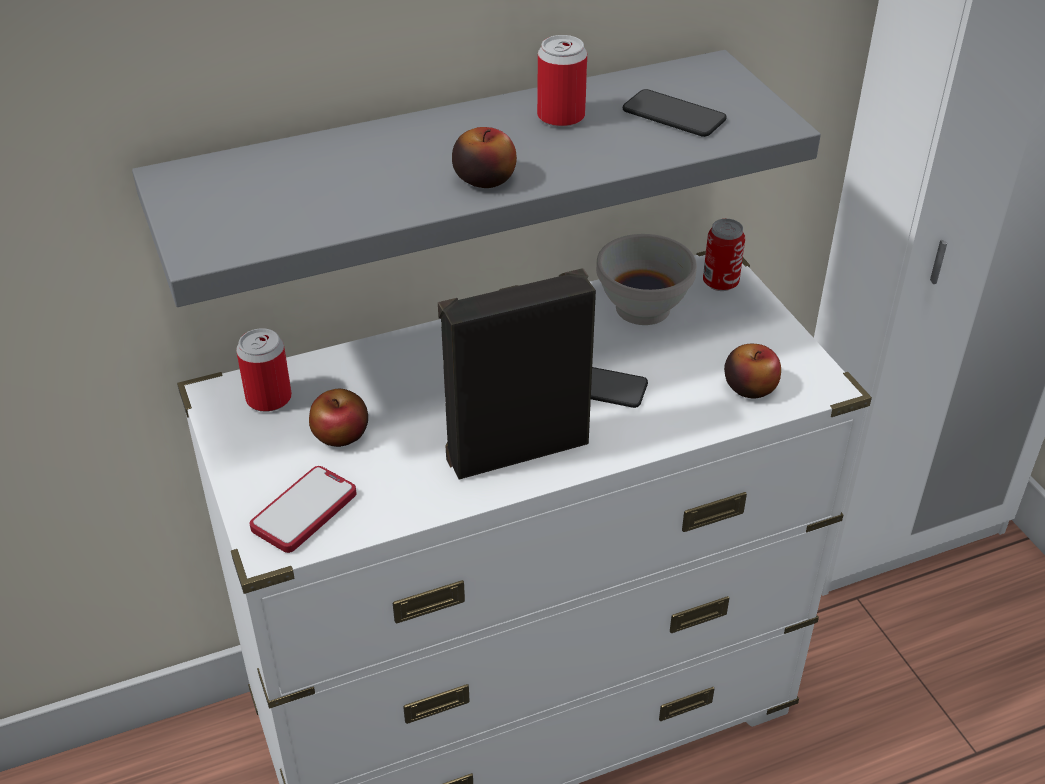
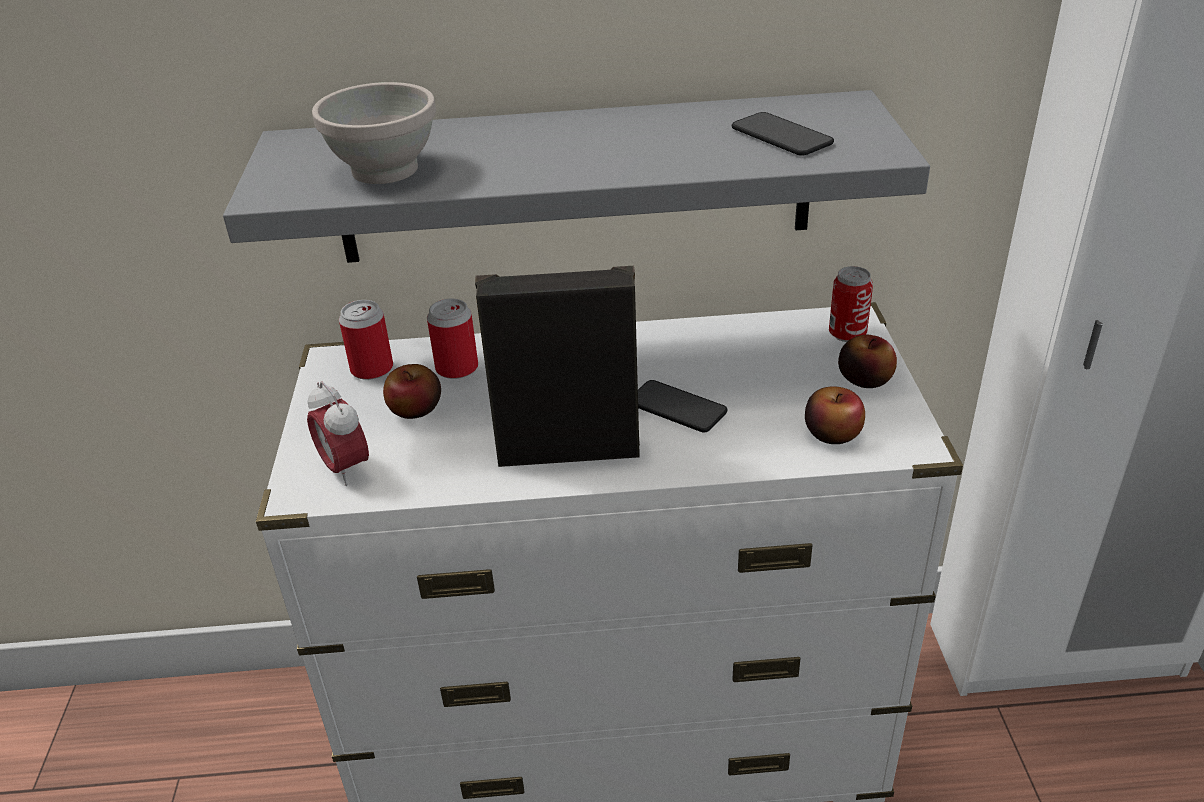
camera: 20 degrees right, 5 degrees down
phone [250,466,356,553] -> alarm clock [307,381,369,486]
apple [452,127,517,188] -> apple moved to [838,335,897,388]
can [537,35,587,127] -> can moved to [427,299,478,379]
white bowl [596,234,697,325] -> white bowl moved to [312,82,436,184]

